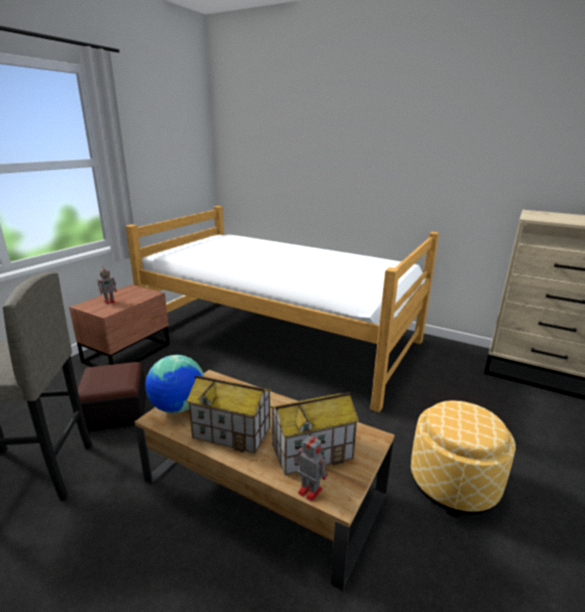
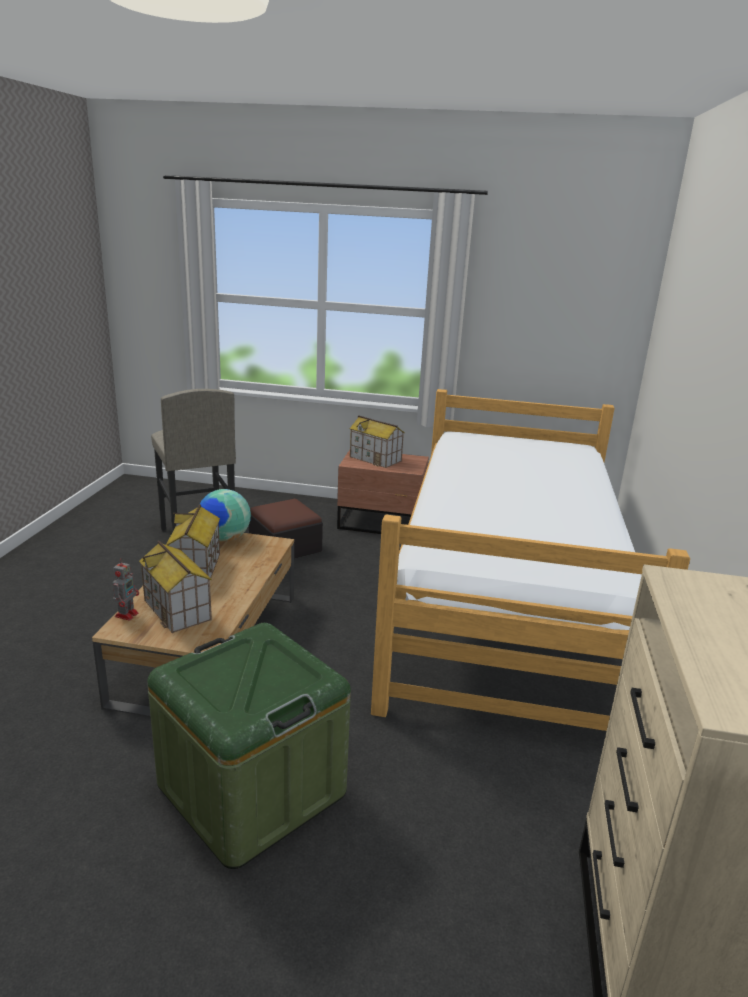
camera: 70 degrees right, 0 degrees up
toy robot [98,266,117,304] -> toy house [350,415,405,468]
ottoman [411,401,516,517] -> green storage box [147,623,351,869]

